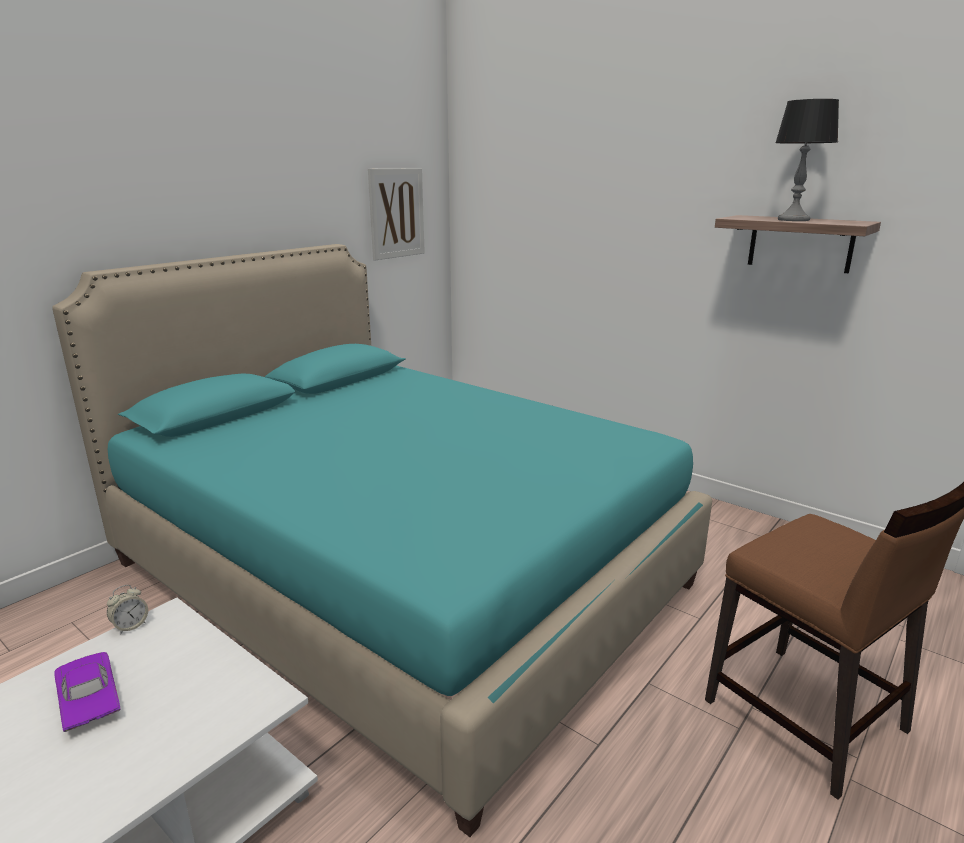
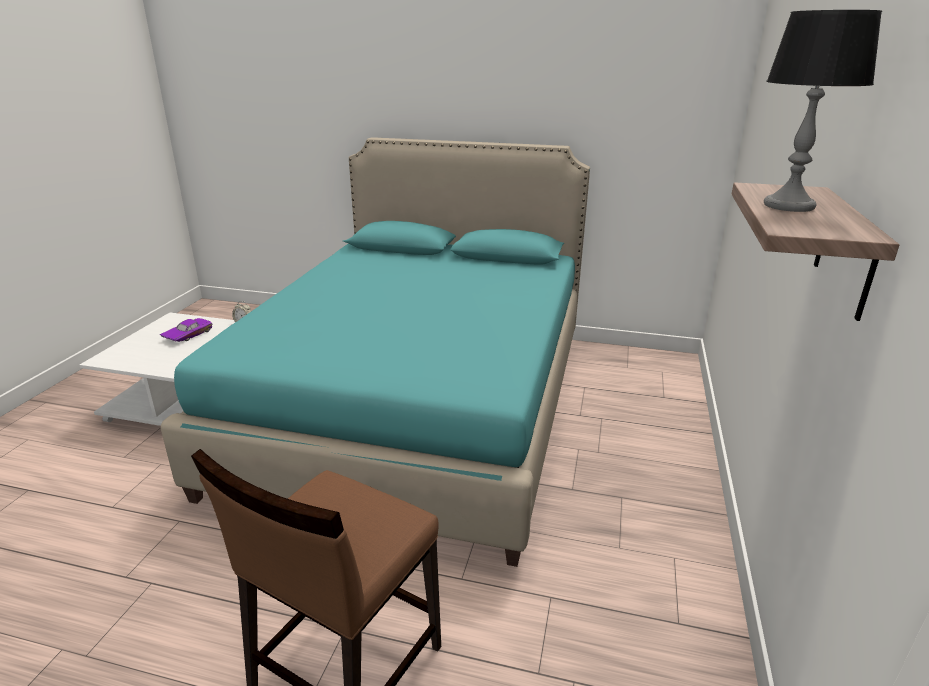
camera: 65 degrees right, 5 degrees up
picture [368,168,425,260] -> none

